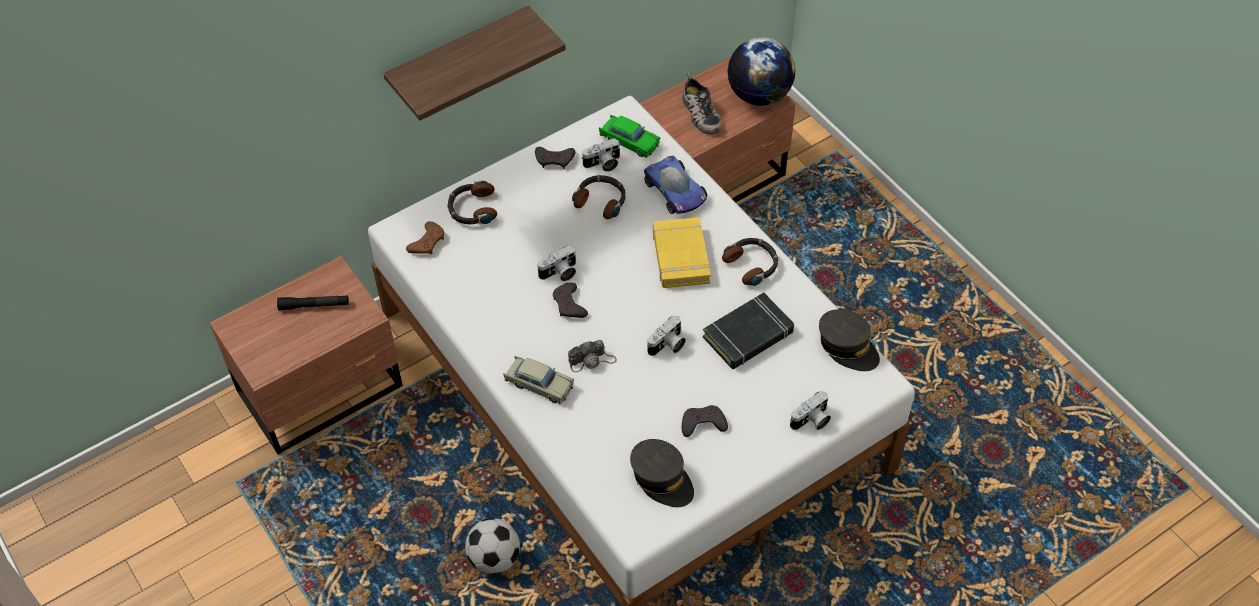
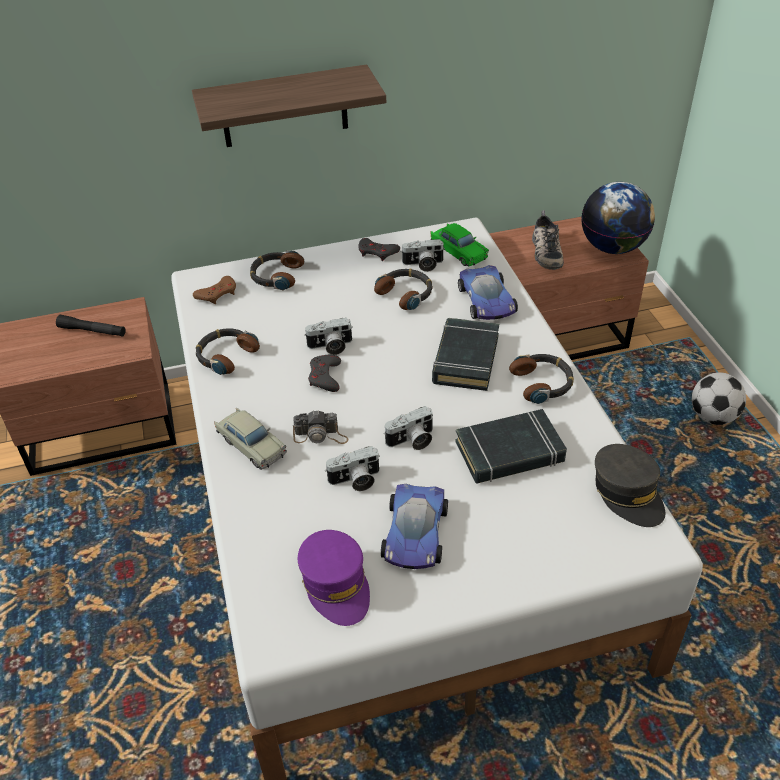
camera: 20 degrees right, 10 degrees down
football [465,518,520,574] -> football moved to [692,372,746,425]
grey cap [630,439,694,507] -> purple cap [298,530,370,626]
yellow book [653,217,711,288] -> black book [432,318,499,391]
grey game controller [682,405,728,437] -> toy car [381,484,448,569]
camera [790,391,831,430] -> camera moved to [326,446,380,491]
none -> headphones [196,328,260,375]

